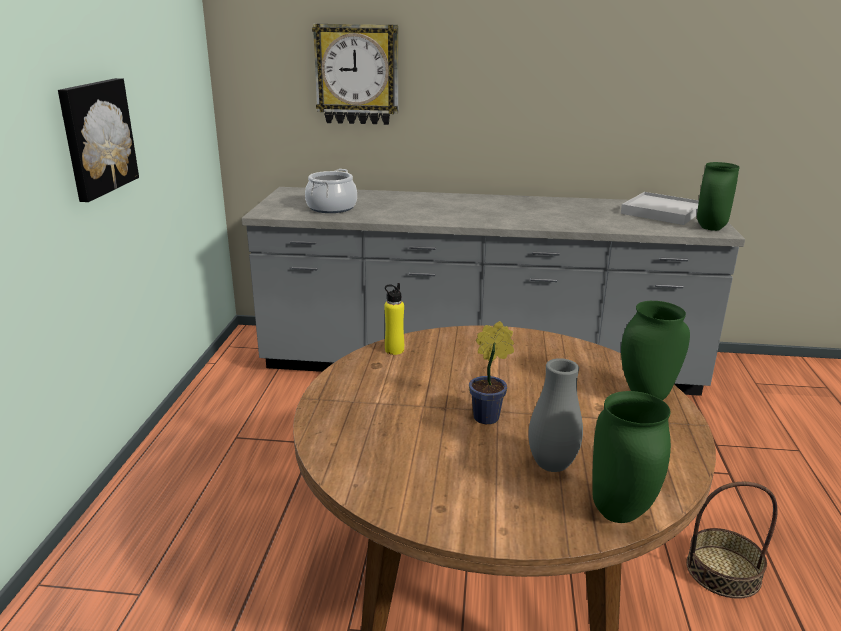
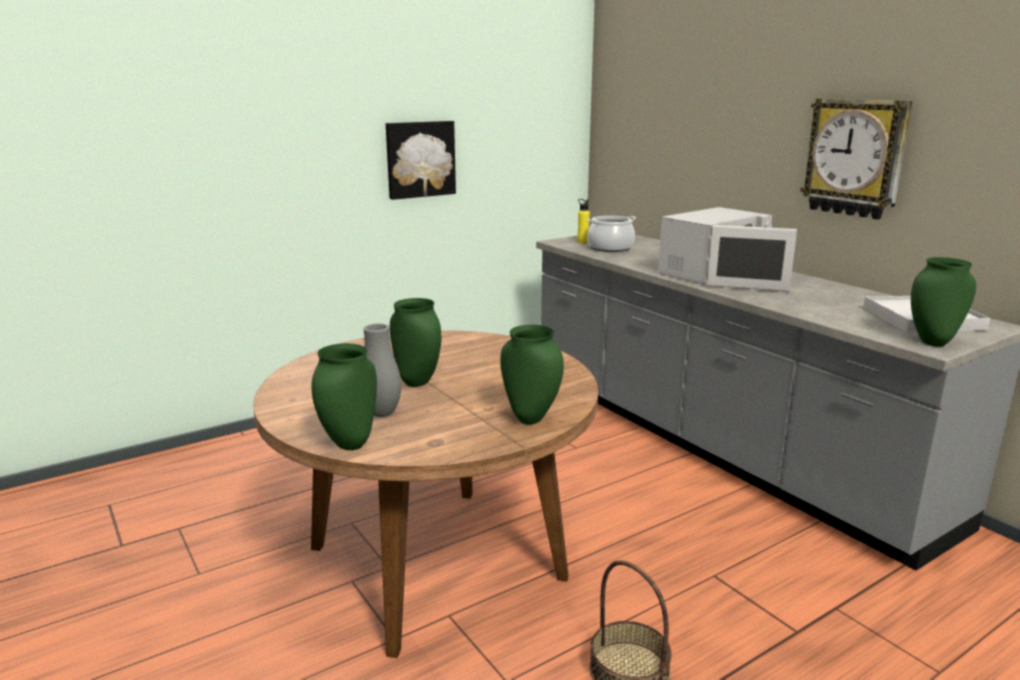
camera: 50 degrees right, 5 degrees down
wall clock [312,23,398,125] -> wall clock moved to [800,99,913,220]
yellow bottle [384,283,404,355] -> yellow bottle moved to [577,199,590,243]
potted plant [469,321,514,424] -> green vase [390,298,441,387]
none -> white microwave [658,207,797,292]

